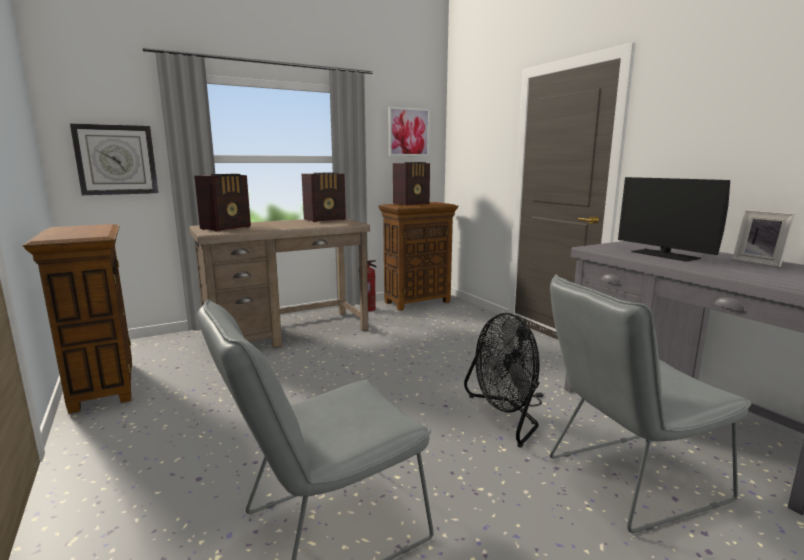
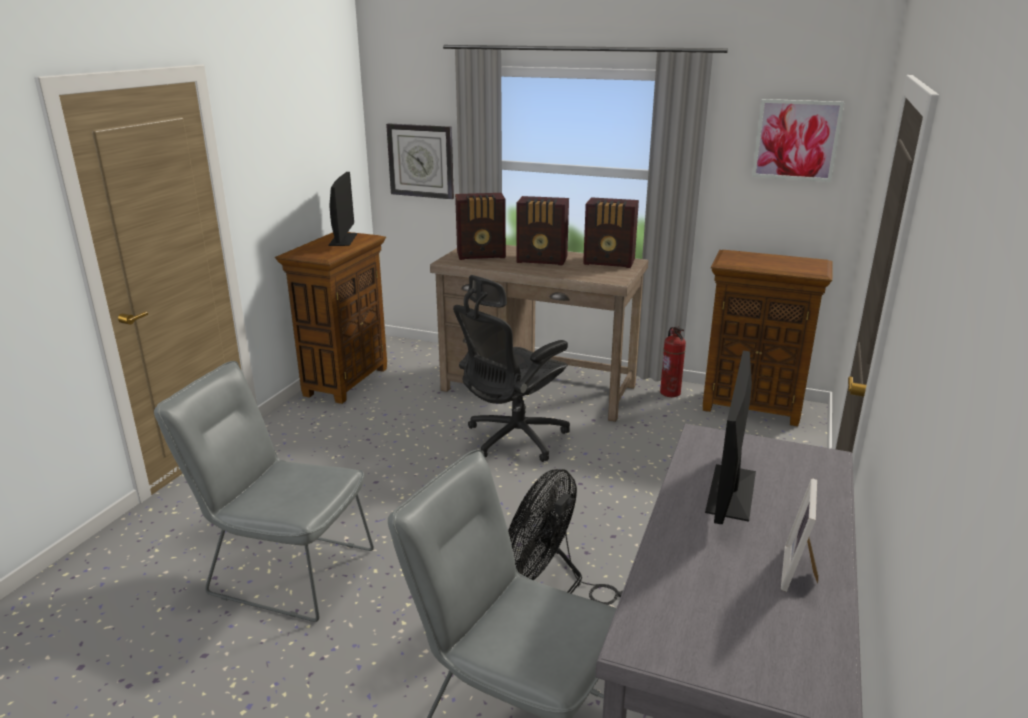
camera: 50 degrees right, 10 degrees up
radio [393,162,430,206] -> radio moved to [516,196,569,265]
none -> monitor [328,172,357,246]
none -> office chair [453,275,570,462]

